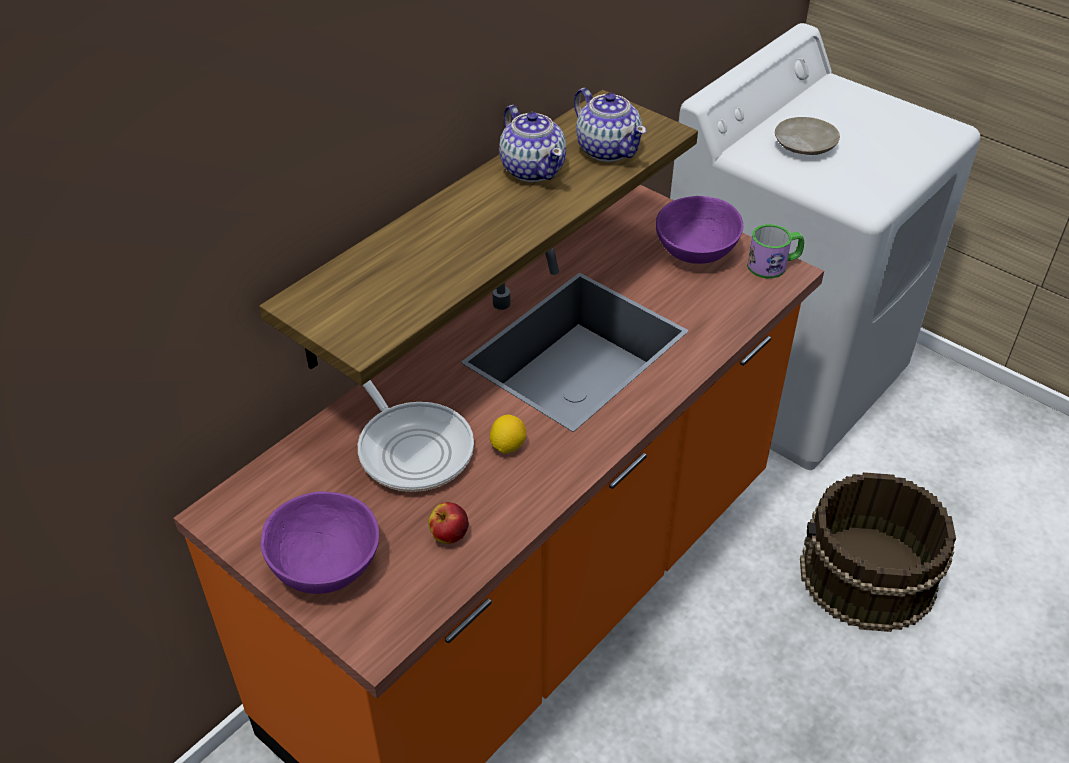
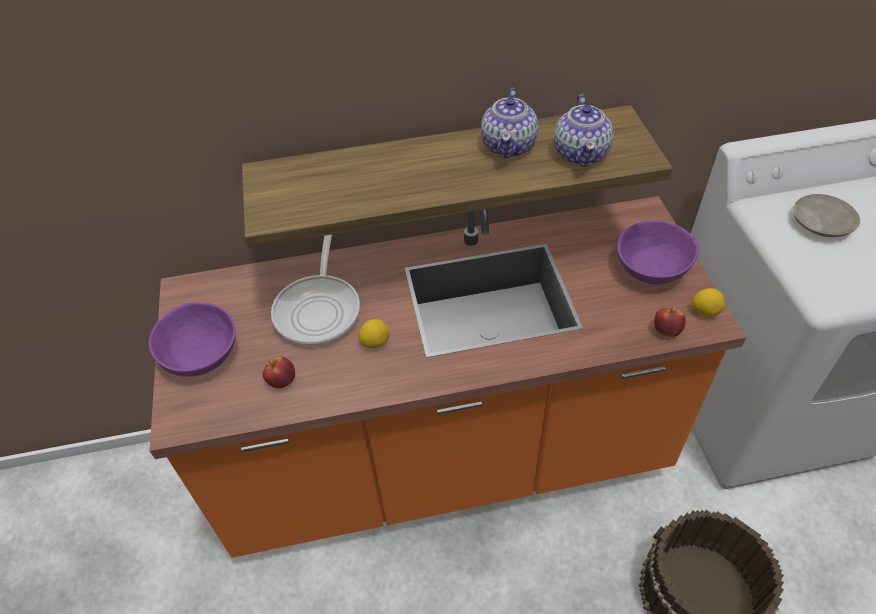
camera: 40 degrees right, 5 degrees up
mug [747,224,804,279] -> lemon [692,288,725,316]
none -> apple [654,306,686,337]

